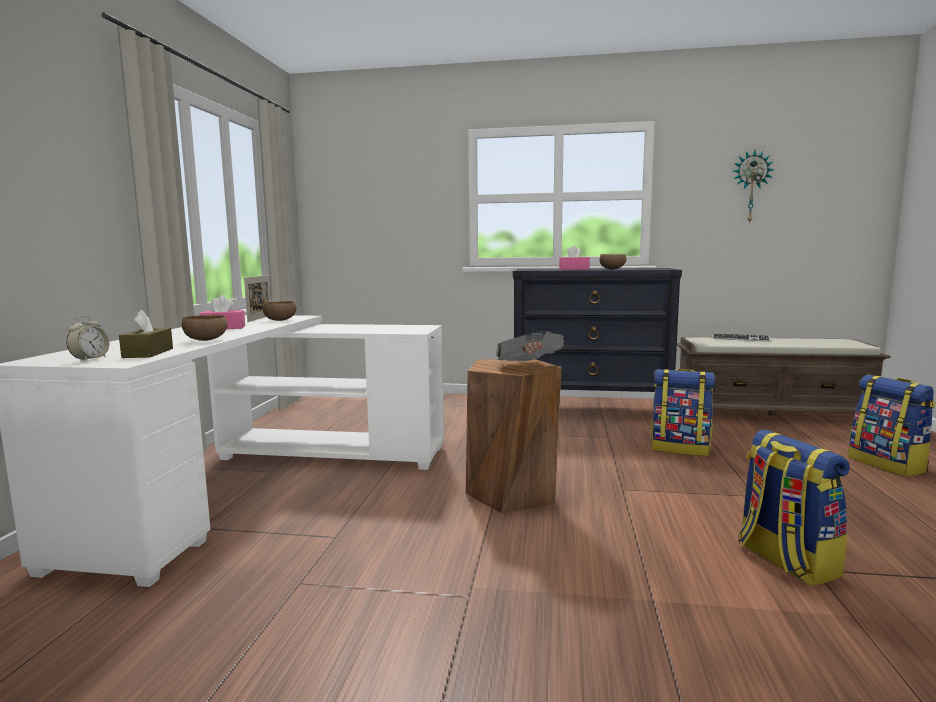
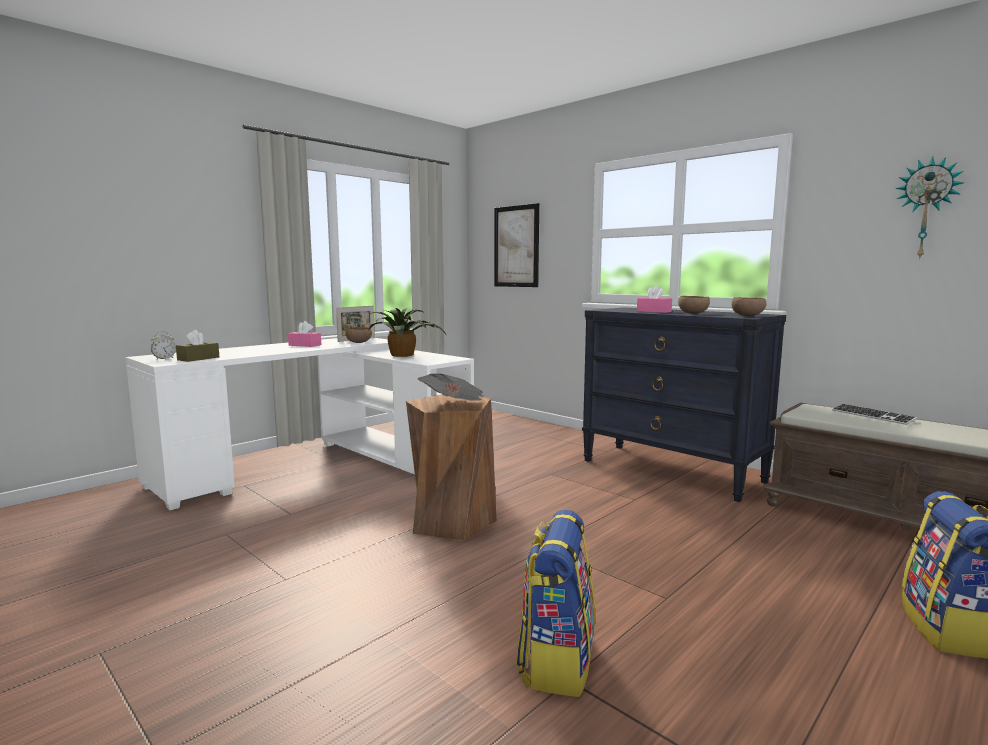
camera: 35 degrees right, 0 degrees up
brown bowl [182,315,228,341] -> brown bowl moved to [732,297,767,316]
backpack [652,369,715,456] -> none
none -> potted plant [369,308,447,357]
none -> picture [494,203,539,287]

